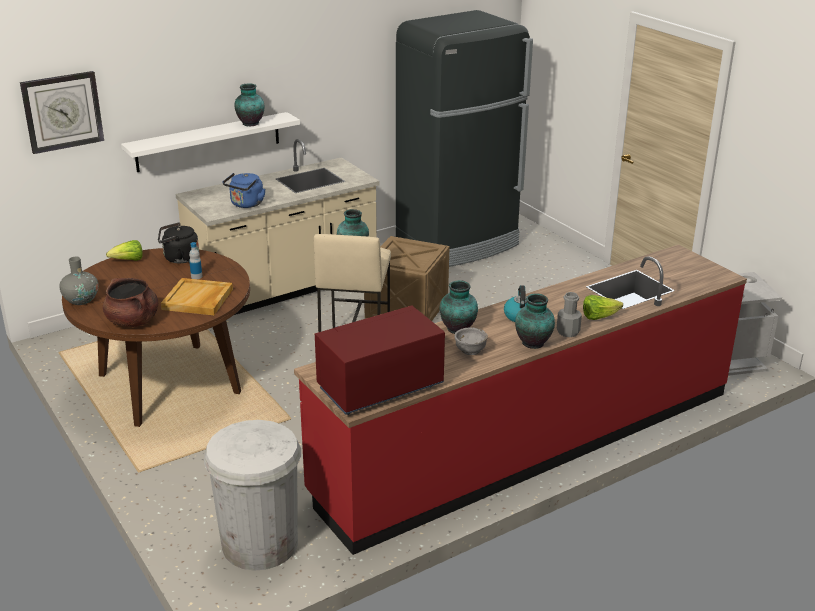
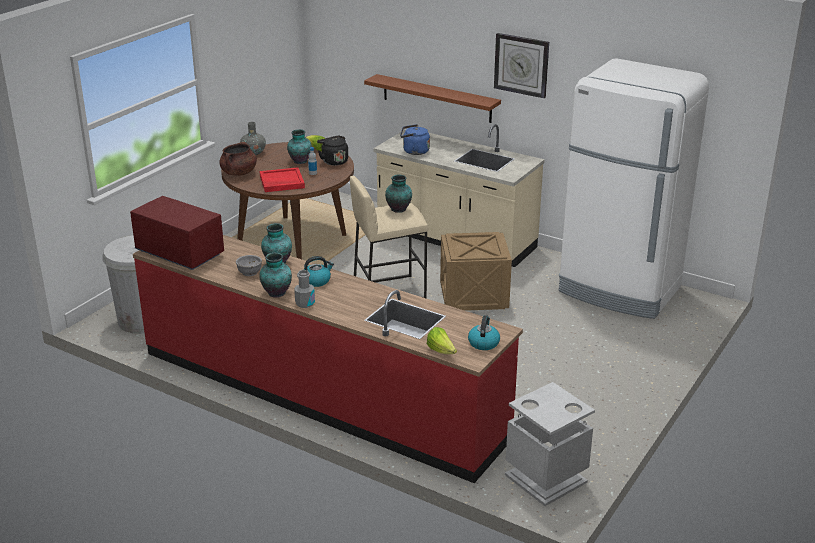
camera: 65 degrees right, 0 degrees up
wall clock [20,71,104,154] -> wall clock moved to [494,33,549,98]
white shelf [121,112,300,172] -> brown shelf [364,74,501,123]
beige tray [161,278,233,315] -> red tray [260,167,305,192]
vase [234,83,265,126] -> vase moved to [287,129,312,164]
black fridge [396,10,533,267] -> white fridge [559,59,709,319]
lettuce [583,295,623,320] -> lettuce moved to [427,327,457,354]
none -> kettle [468,315,500,350]

